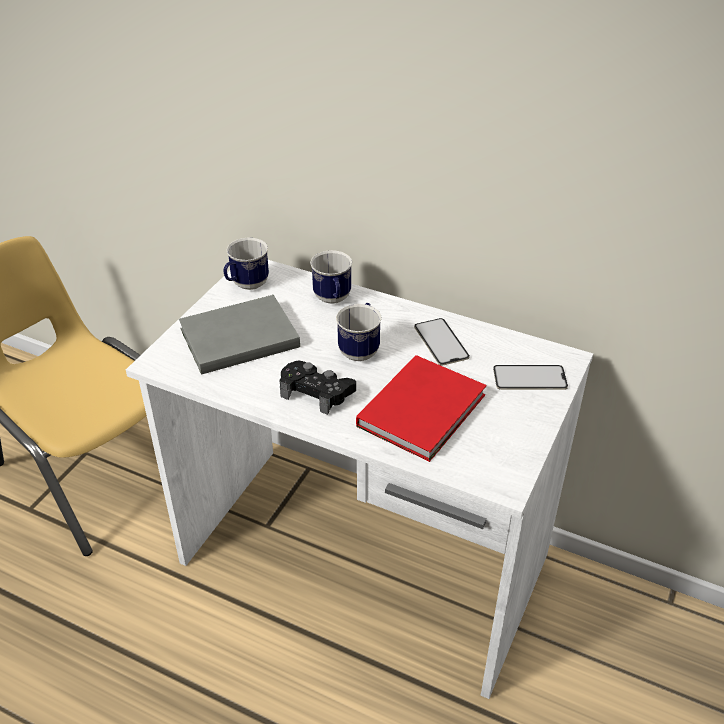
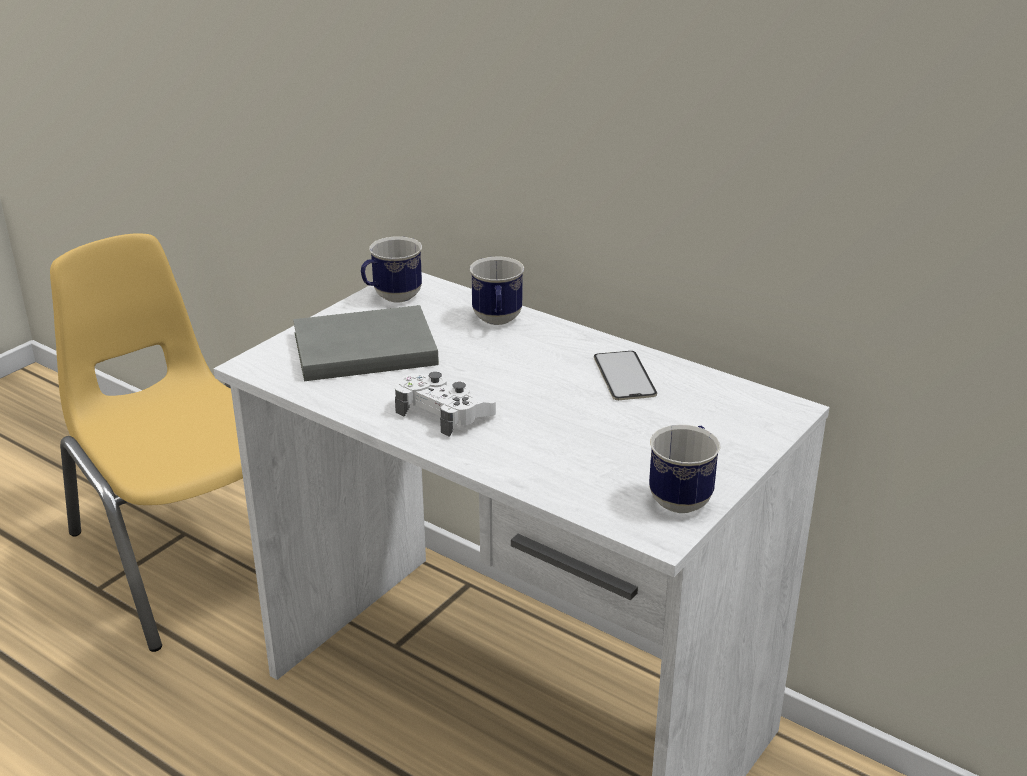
camera: 10 degrees right, 10 degrees down
black game controller [279,361,356,415] -> white game controller [395,372,496,437]
mug [336,303,382,361] -> mug moved to [649,425,721,513]
red book [356,355,486,462] -> none
phone [493,365,568,390] -> none

